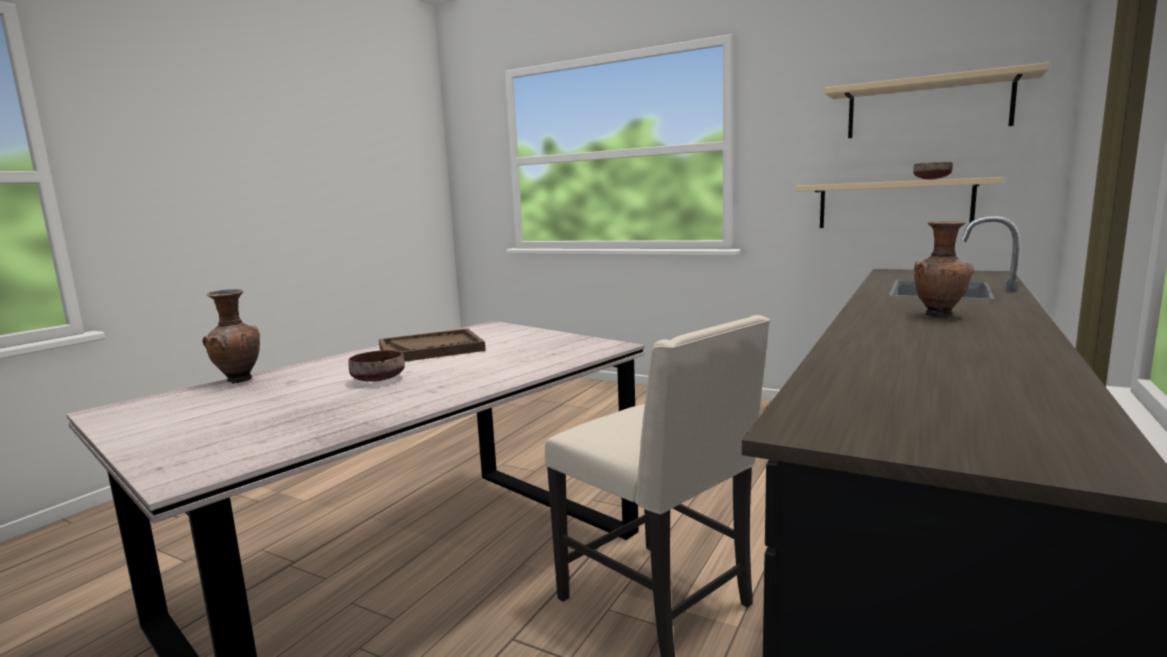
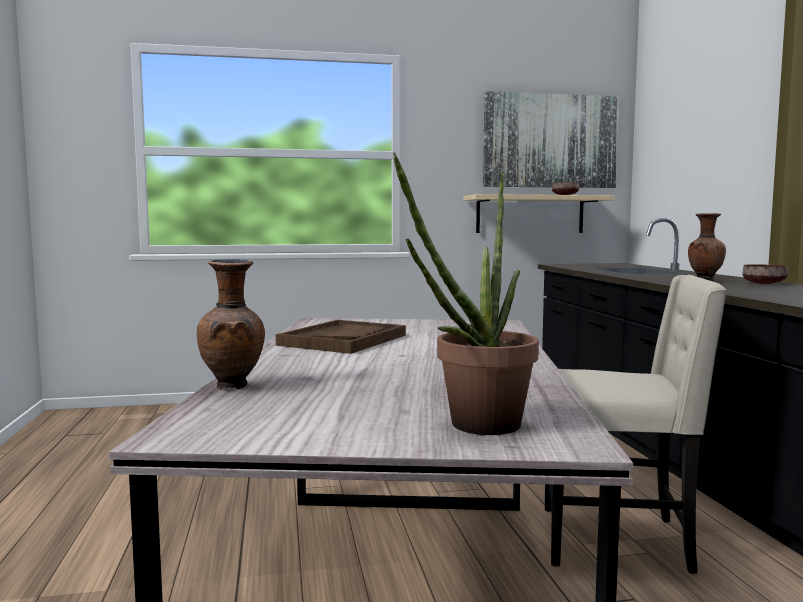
camera: 40 degrees left, 5 degrees down
brown bowl [348,350,405,382] -> brown bowl moved to [743,264,789,284]
beige shelf [824,62,1049,138] -> picture [483,91,619,188]
none -> potted plant [393,152,539,435]

